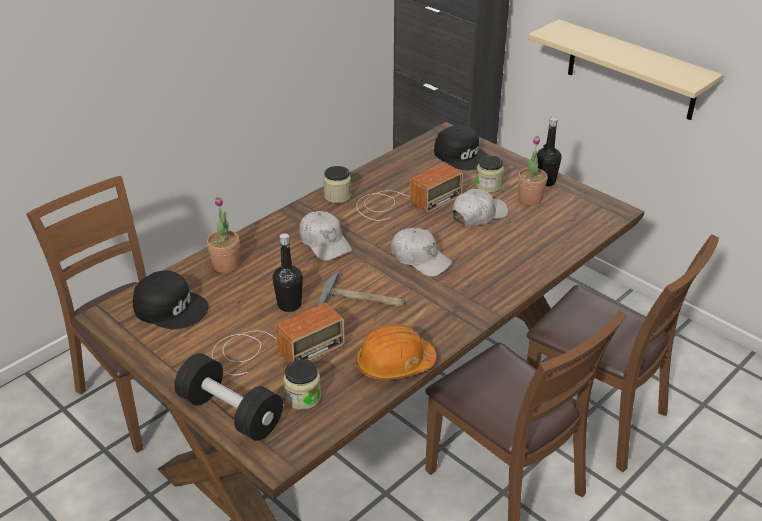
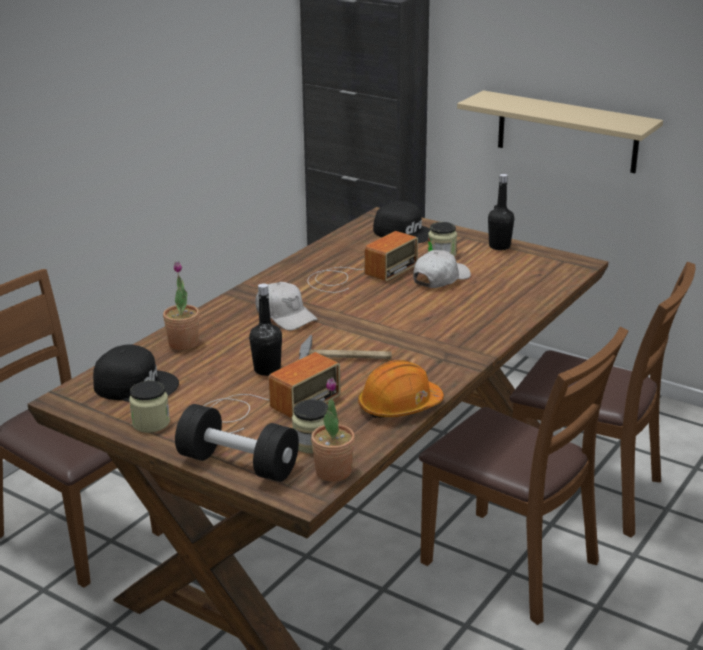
camera: 10 degrees left, 10 degrees down
jar [323,166,351,203] -> jar moved to [129,381,170,433]
white cap [391,228,453,277] -> none
potted plant [518,136,548,206] -> potted plant moved to [311,377,355,482]

